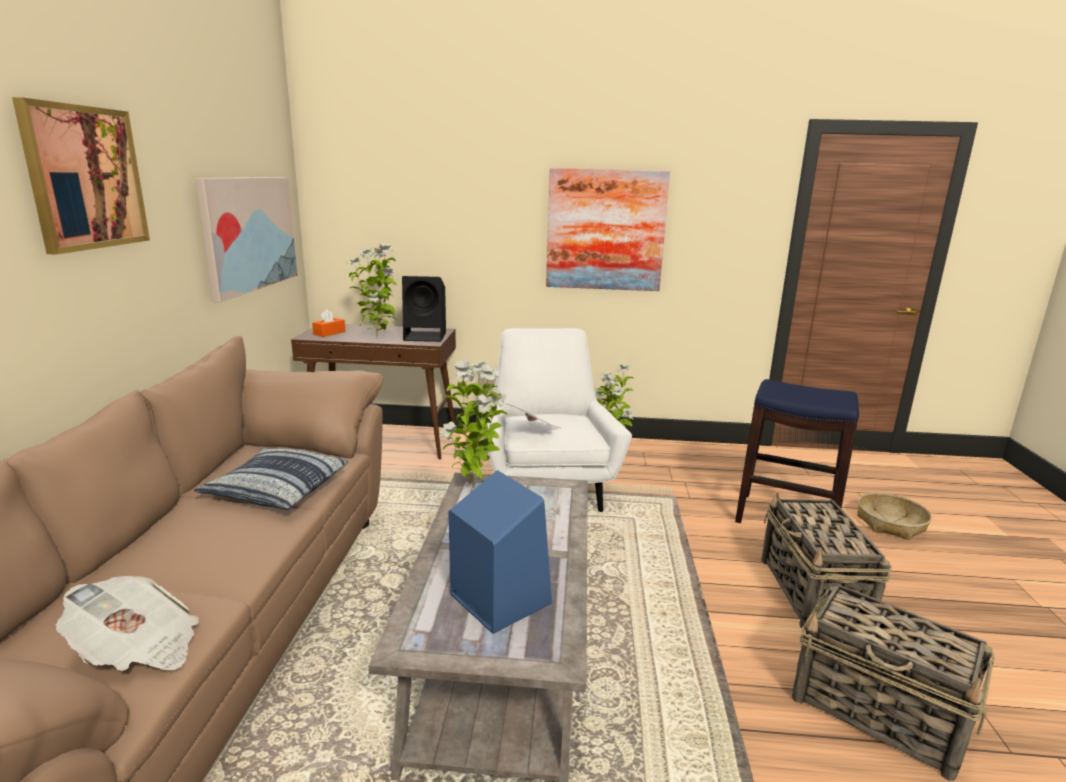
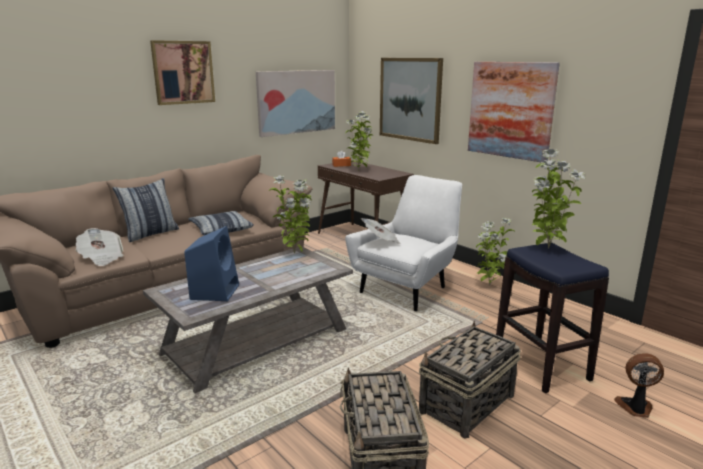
camera: 45 degrees right, 0 degrees up
black speaker [402,276,446,342] -> none
basket [857,493,932,540] -> fan [614,353,664,418]
none -> pillow [112,178,179,242]
none -> picture [380,58,443,144]
none -> potted plant [532,149,586,249]

